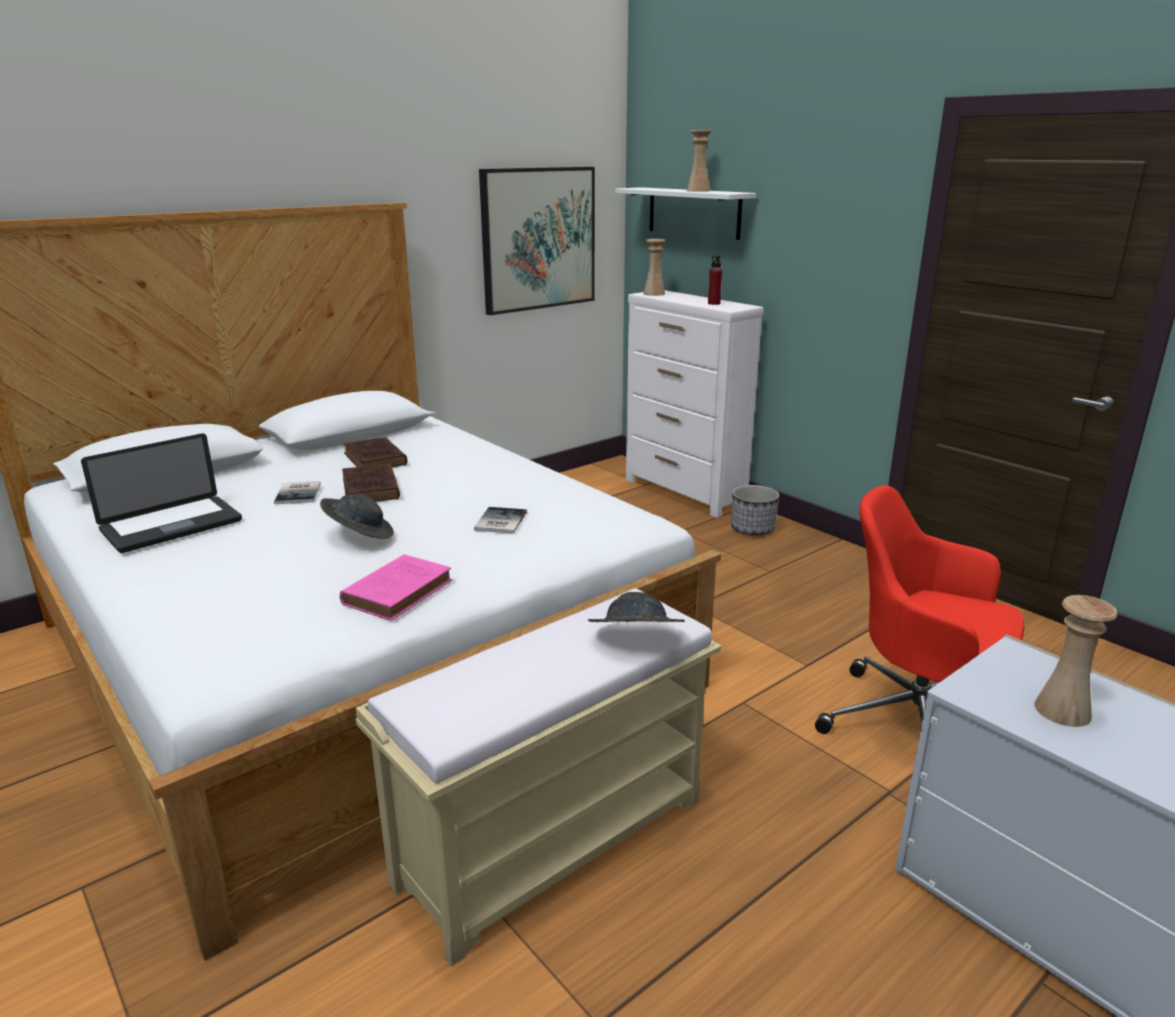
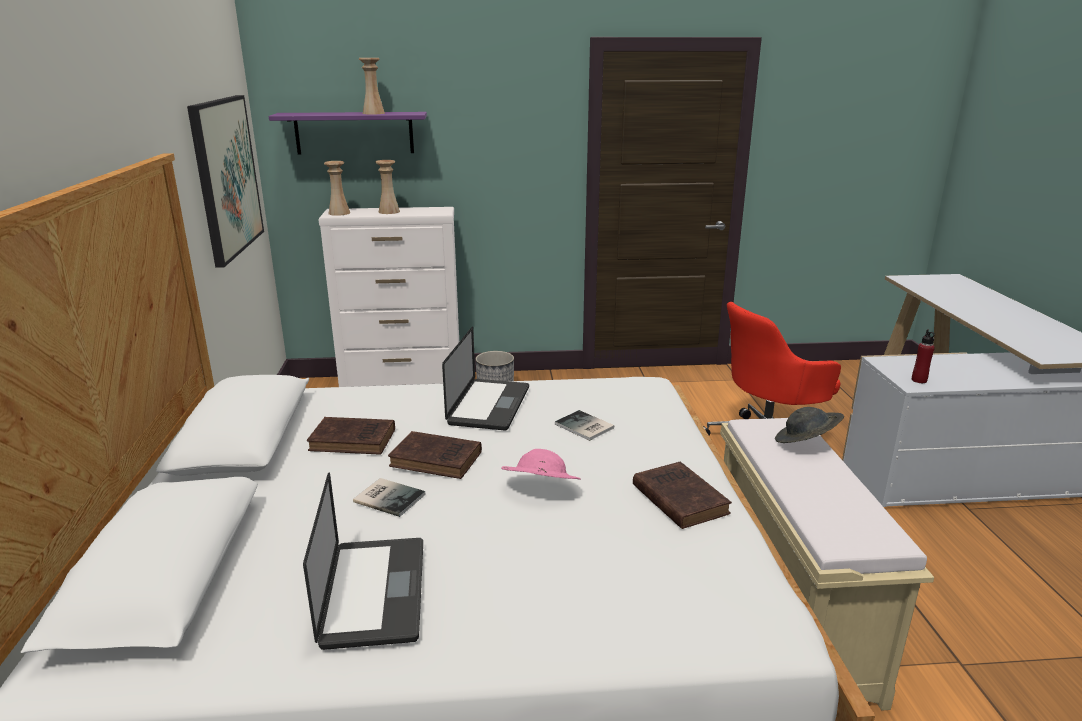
camera: 55 degrees left, 0 degrees up
grey hat [320,494,394,539] -> pink hat [501,449,581,480]
pink book [340,554,452,621] -> brown book [633,462,732,529]
white shelf [615,187,756,240] -> purple shelf [269,112,427,155]
red bottle [708,256,722,305] -> red bottle moved to [912,329,935,383]
beige vase [1034,595,1117,727] -> beige vase moved to [375,160,400,214]
none -> laptop [442,327,529,431]

